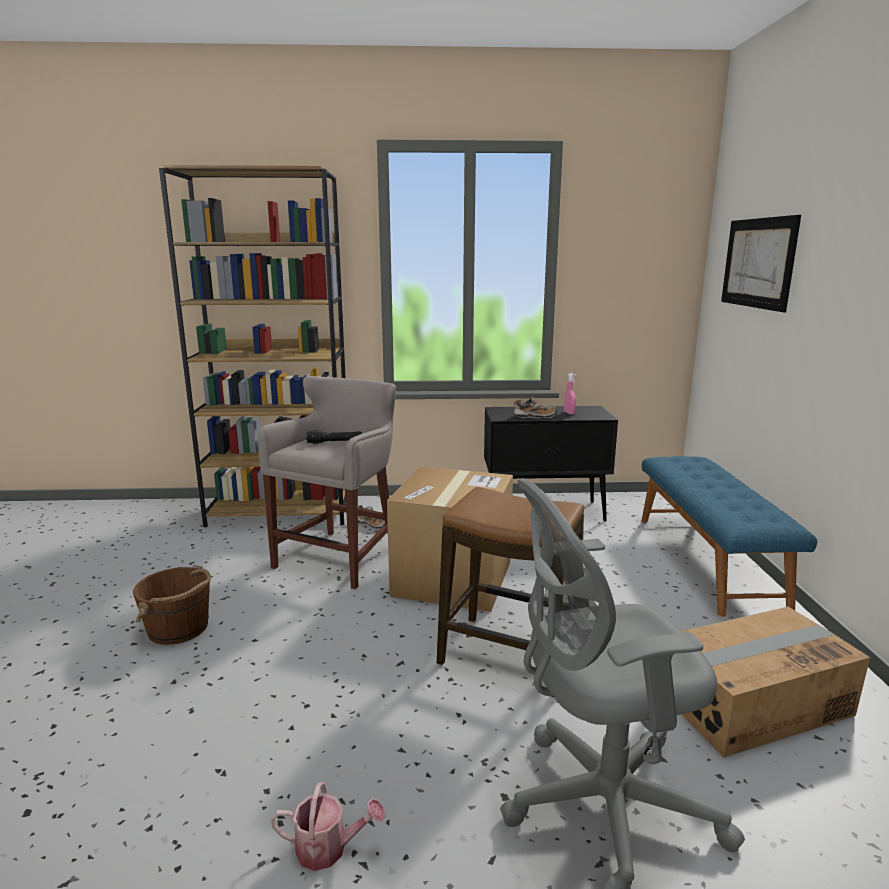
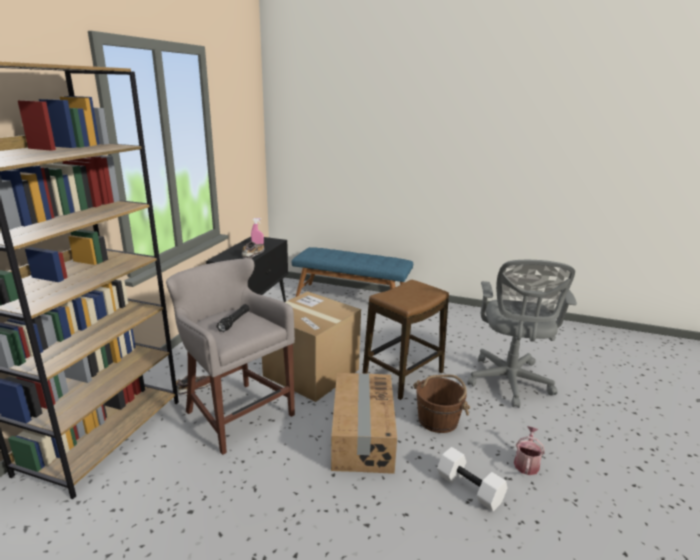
camera: 70 degrees left, 5 degrees up
brown bucket [133,566,211,645] -> brown bucket moved to [413,375,470,433]
cardboard box [681,607,870,757] -> cardboard box moved to [331,373,397,474]
picture [721,215,801,312] -> none
none -> white dumbbell [437,447,507,512]

